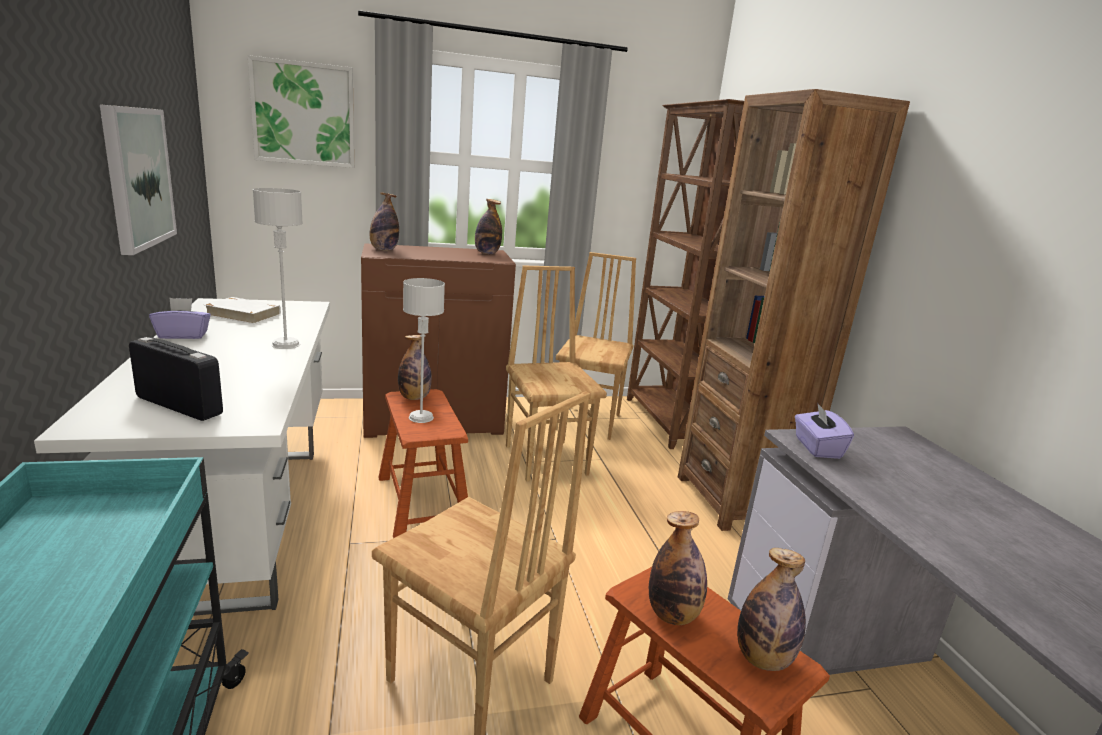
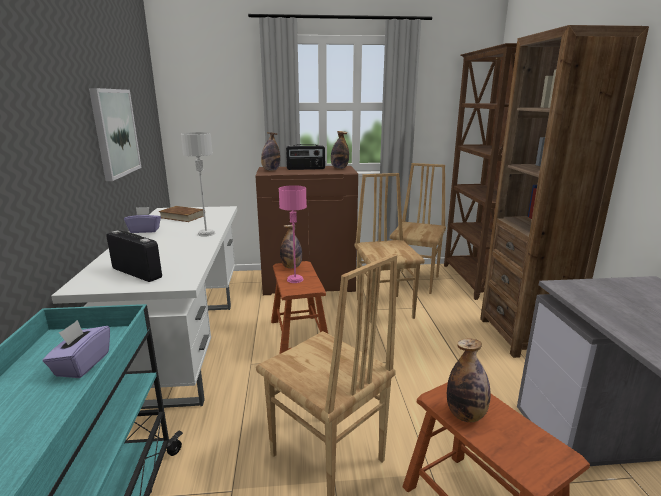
camera: 10 degrees right, 0 degrees up
white book [204,297,281,324] -> brown book [158,206,204,222]
picture [248,55,354,168] -> none
grey table lamp [403,278,445,423] -> pink table lamp [279,185,307,283]
bottle [737,548,806,671] -> none
purple tissue box [795,402,854,459] -> purple tissue box moved to [43,320,110,378]
none -> radio [286,144,325,170]

